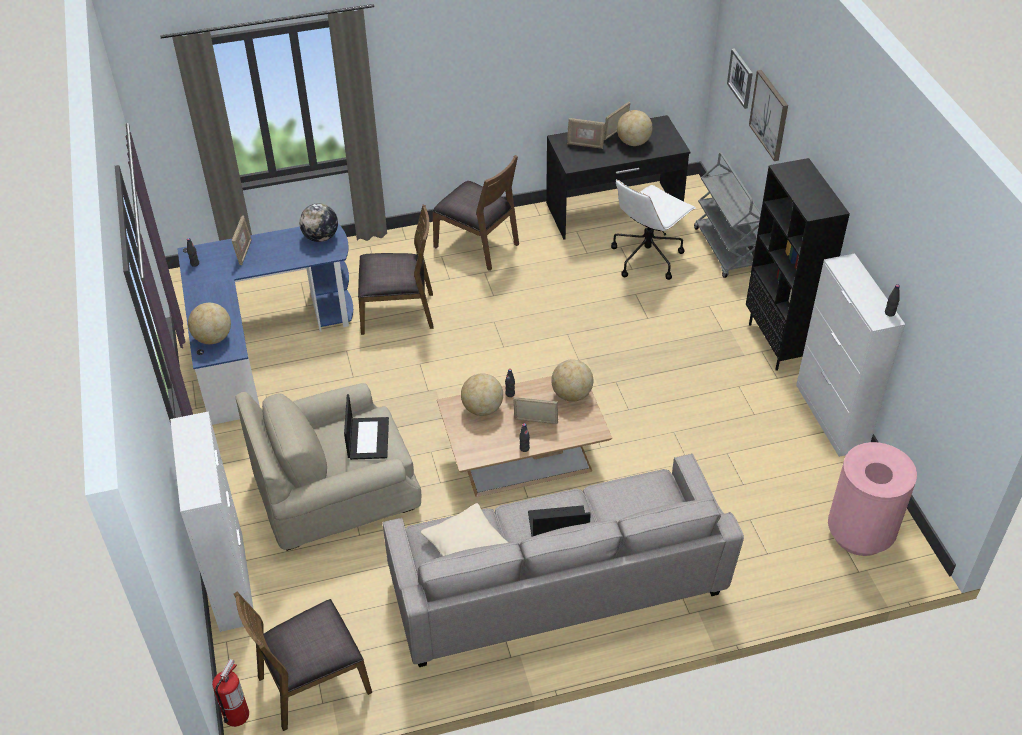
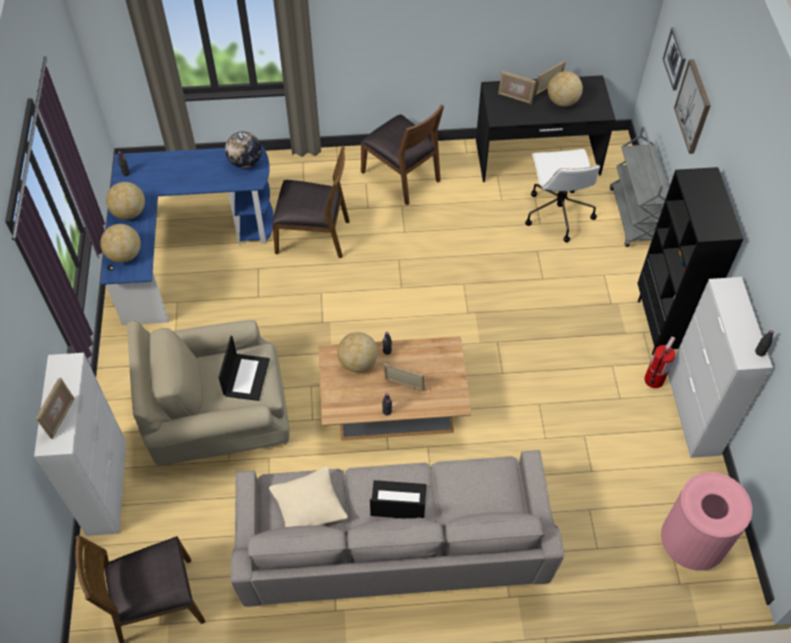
camera: 10 degrees right, 10 degrees up
fire extinguisher [212,659,249,727] -> fire extinguisher moved to [644,336,676,388]
picture frame [231,216,252,266] -> picture frame moved to [36,377,74,439]
globe [551,359,594,402] -> globe moved to [106,182,145,220]
white office chair [611,179,695,280] -> white office chair turned 60 degrees counterclockwise [525,149,601,242]

